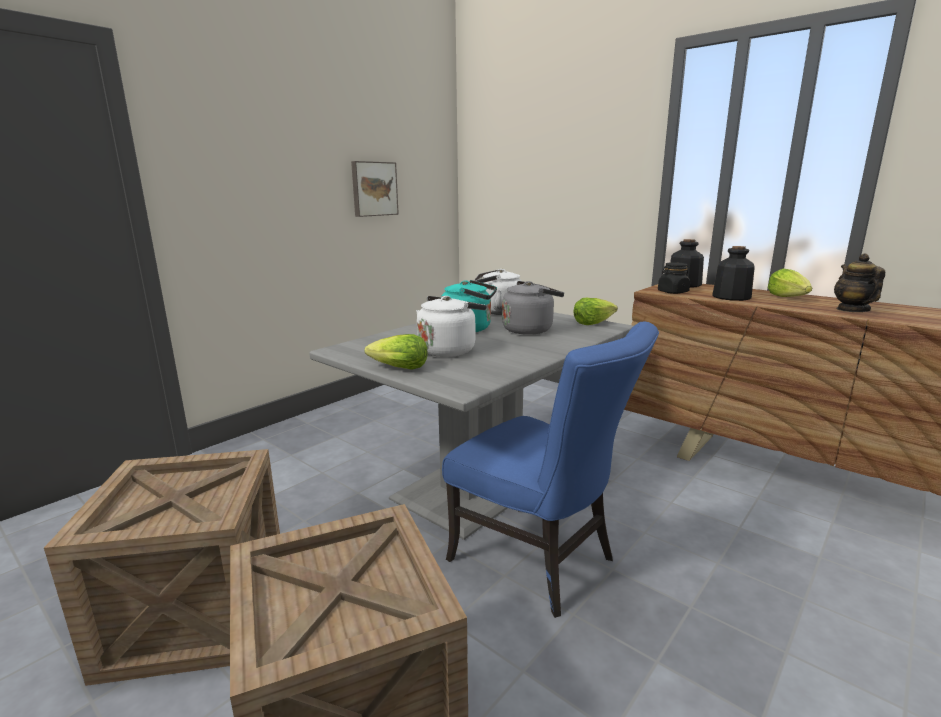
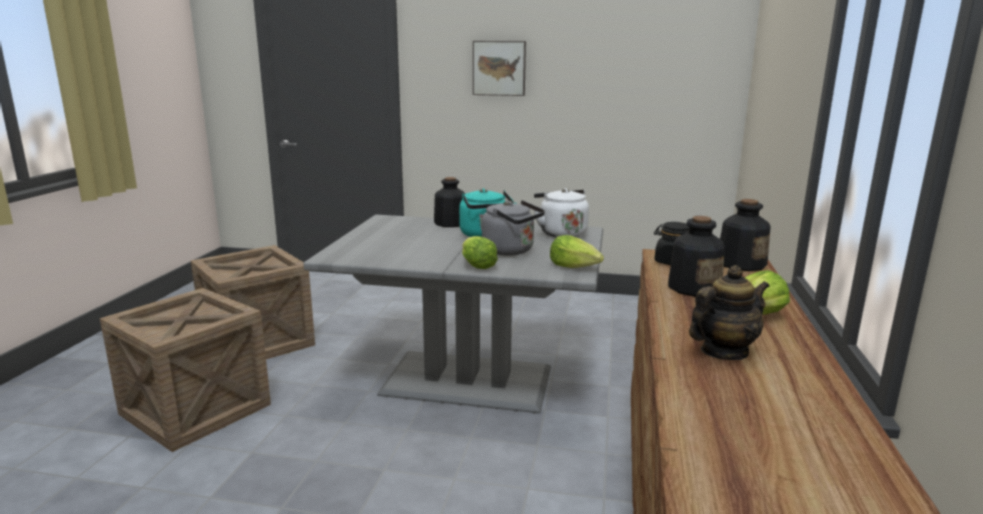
camera: 60 degrees right, 0 degrees up
picture [351,161,399,217] -> picture moved to [473,41,526,96]
lettuce [365,334,428,370] -> lettuce moved to [462,236,498,269]
white kettle [416,296,487,357] -> none
blue chair [442,322,659,618] -> none
none -> bottle [434,177,465,227]

